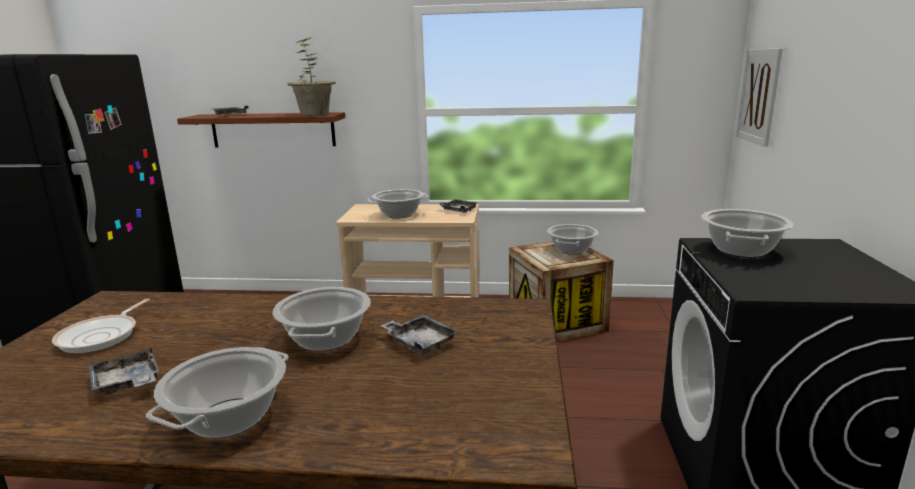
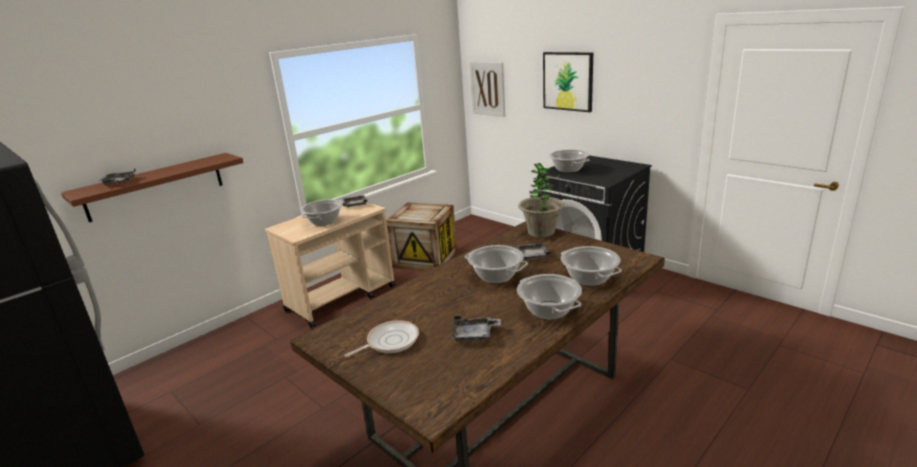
camera: 50 degrees left, 5 degrees up
frying pan [52,299,150,353] -> frying pan turned 90 degrees counterclockwise [345,320,419,357]
potted plant [287,37,336,116] -> potted plant moved to [518,163,564,238]
cooking pot [547,224,599,255] -> cooking pot moved to [561,246,622,286]
none -> picture [543,52,593,112]

